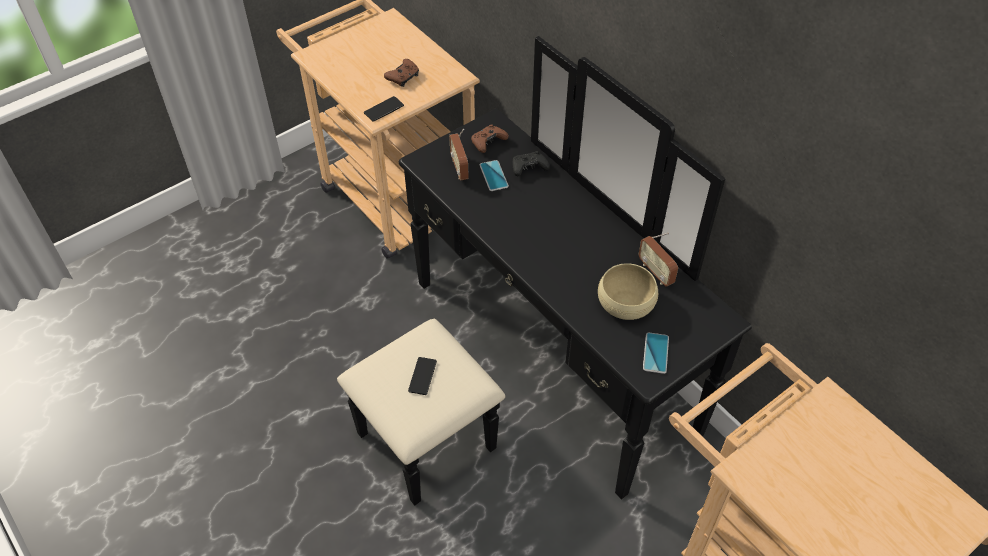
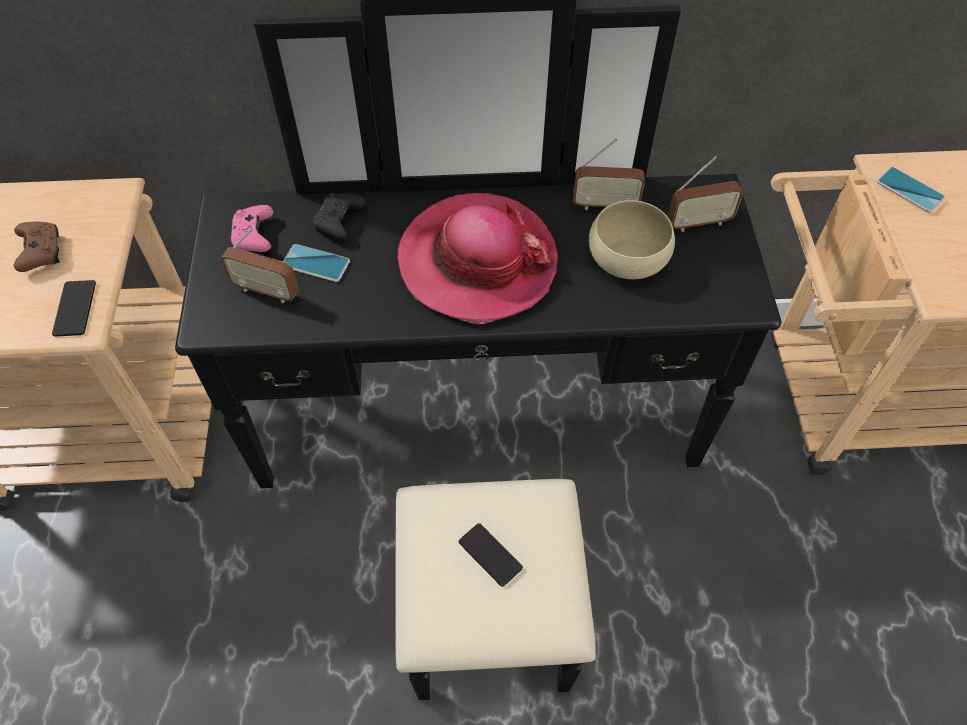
camera: 55 degrees left, 5 degrees up
brown game controller [471,124,508,153] -> pink game controller [229,205,274,252]
phone [643,332,669,374] -> phone moved to [877,167,945,213]
none -> hat [398,193,558,324]
none -> radio [668,156,743,232]

